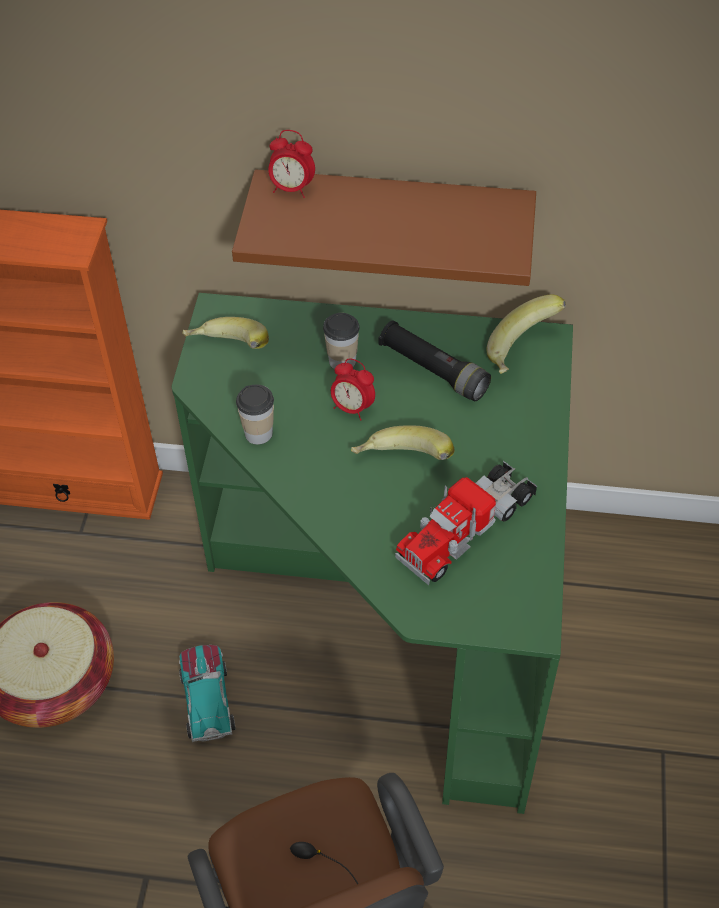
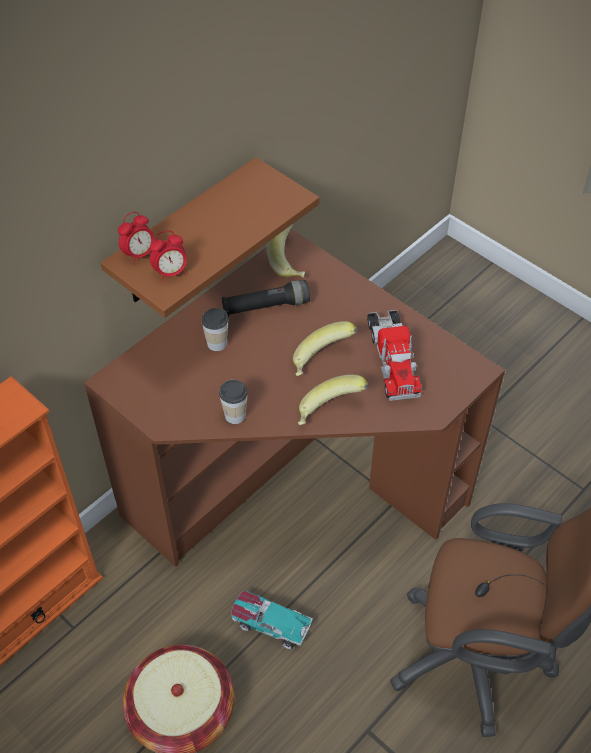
camera: 55 degrees left, 0 degrees up
green desk [172,293,573,814] -> brown desk [84,229,505,567]
banana [182,317,269,349] -> banana moved to [298,374,368,425]
alarm clock [331,358,375,421] -> alarm clock moved to [150,230,187,282]

